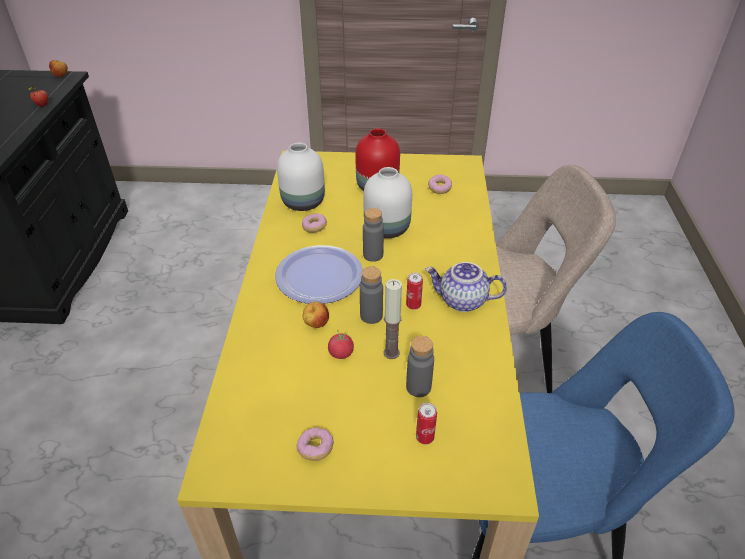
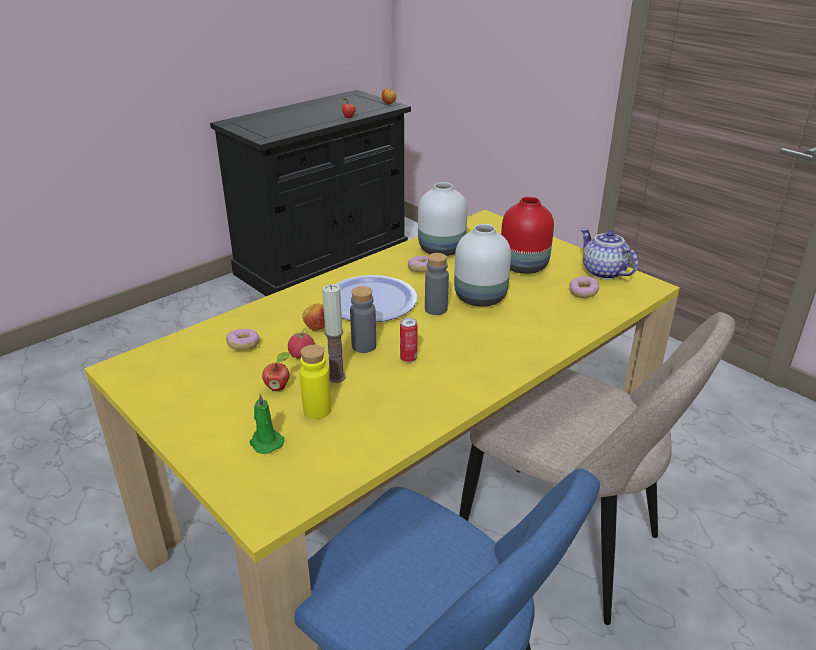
camera: 45 degrees right, 10 degrees down
donut [296,428,334,461] -> donut moved to [226,329,260,350]
grey bottle [406,336,434,397] -> yellow bottle [300,345,331,419]
can [416,403,437,445] -> green candle [249,393,284,454]
teapot [425,262,507,312] -> teapot moved to [581,228,638,279]
none -> apple [262,352,290,391]

